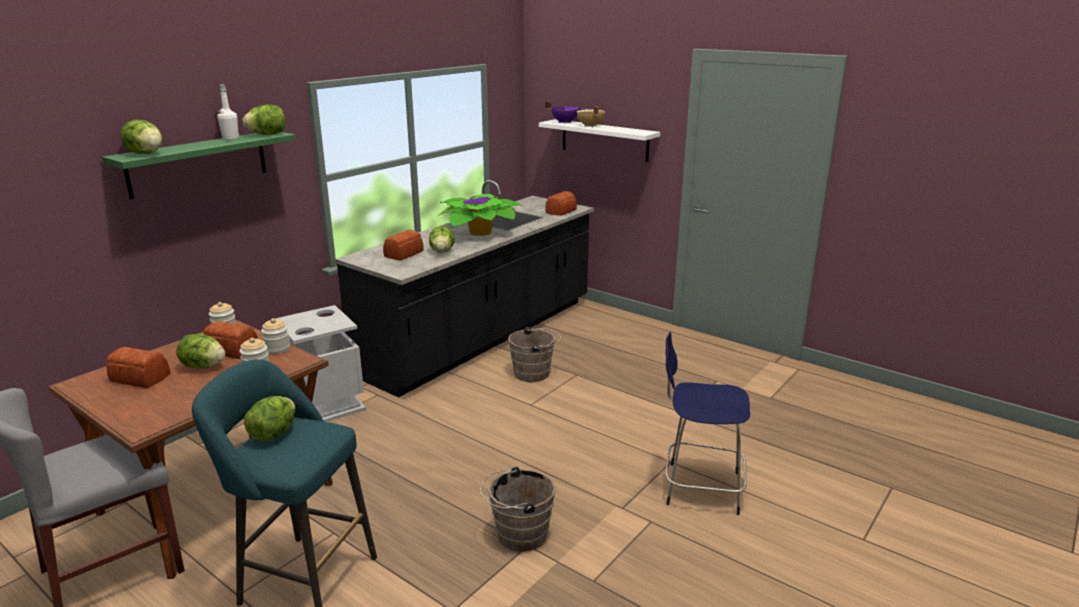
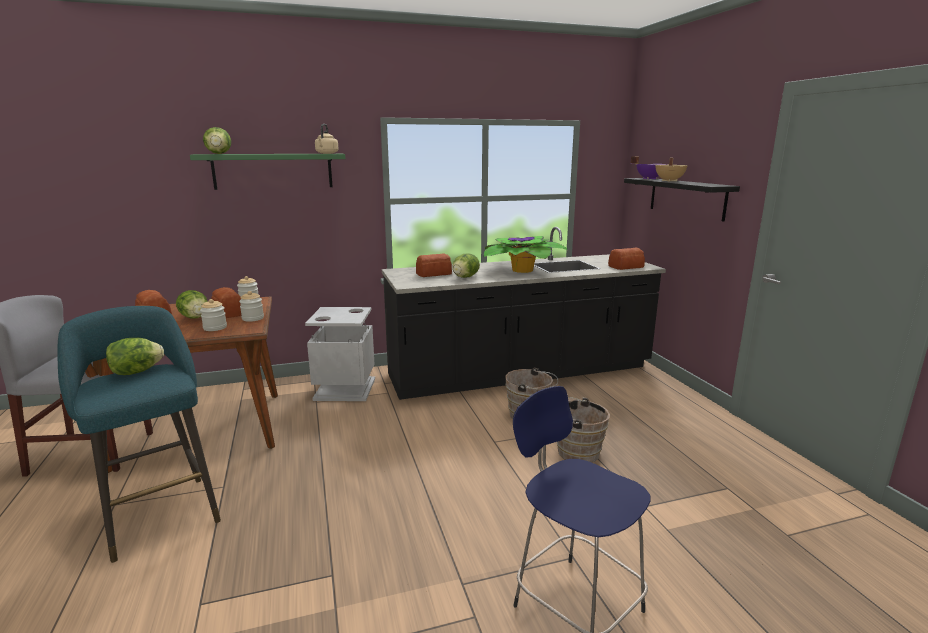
camera: 35 degrees right, 5 degrees down
white bottle [217,84,239,140] -> none
lettuce [242,105,285,135] -> beige kettle [315,124,339,154]
brown bucket [480,467,556,552] -> brown bucket moved to [557,397,610,463]
white shelf [539,119,660,162] -> black shelf [624,178,740,222]

